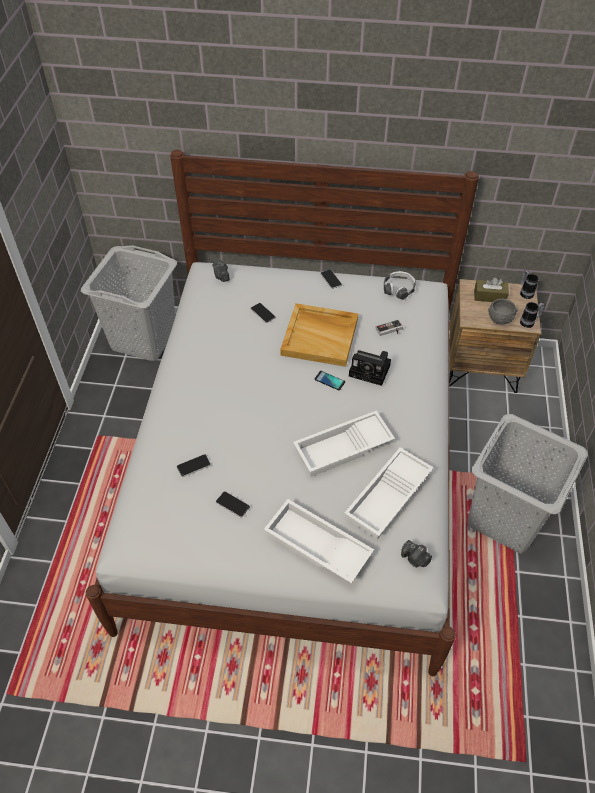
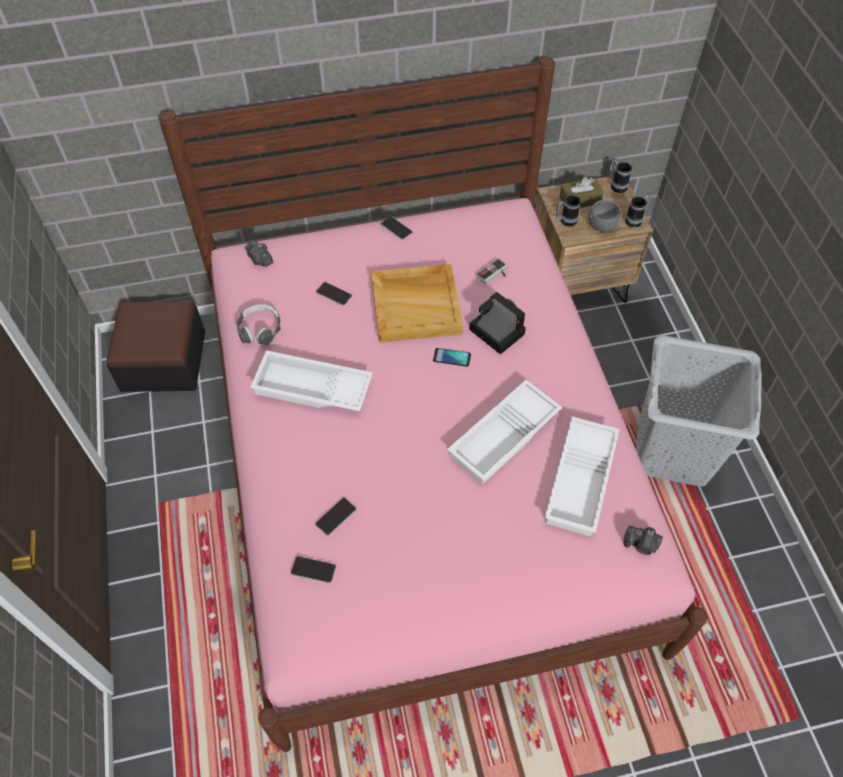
camera: 20 degrees left, 5 degrees up
grey laundry basket [81,245,177,361] -> ottoman [106,301,205,392]
white bed [86,150,479,676] -> pink bed [159,56,708,752]
phone [216,491,250,517] -> phone moved to [291,556,336,584]
white tray [264,499,374,584] -> white tray moved to [250,350,373,411]
camera [349,350,391,386] -> camera turned 135 degrees counterclockwise [469,292,526,355]
headphones [384,271,416,300] -> headphones moved to [237,304,281,345]
none -> mug [556,195,581,227]

